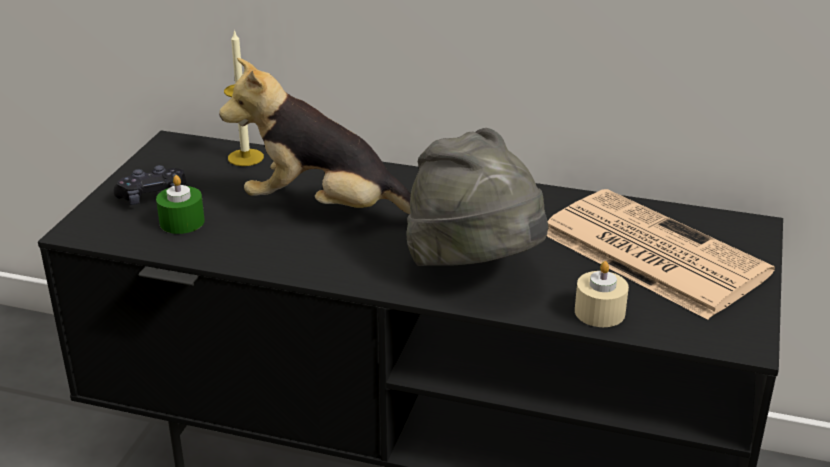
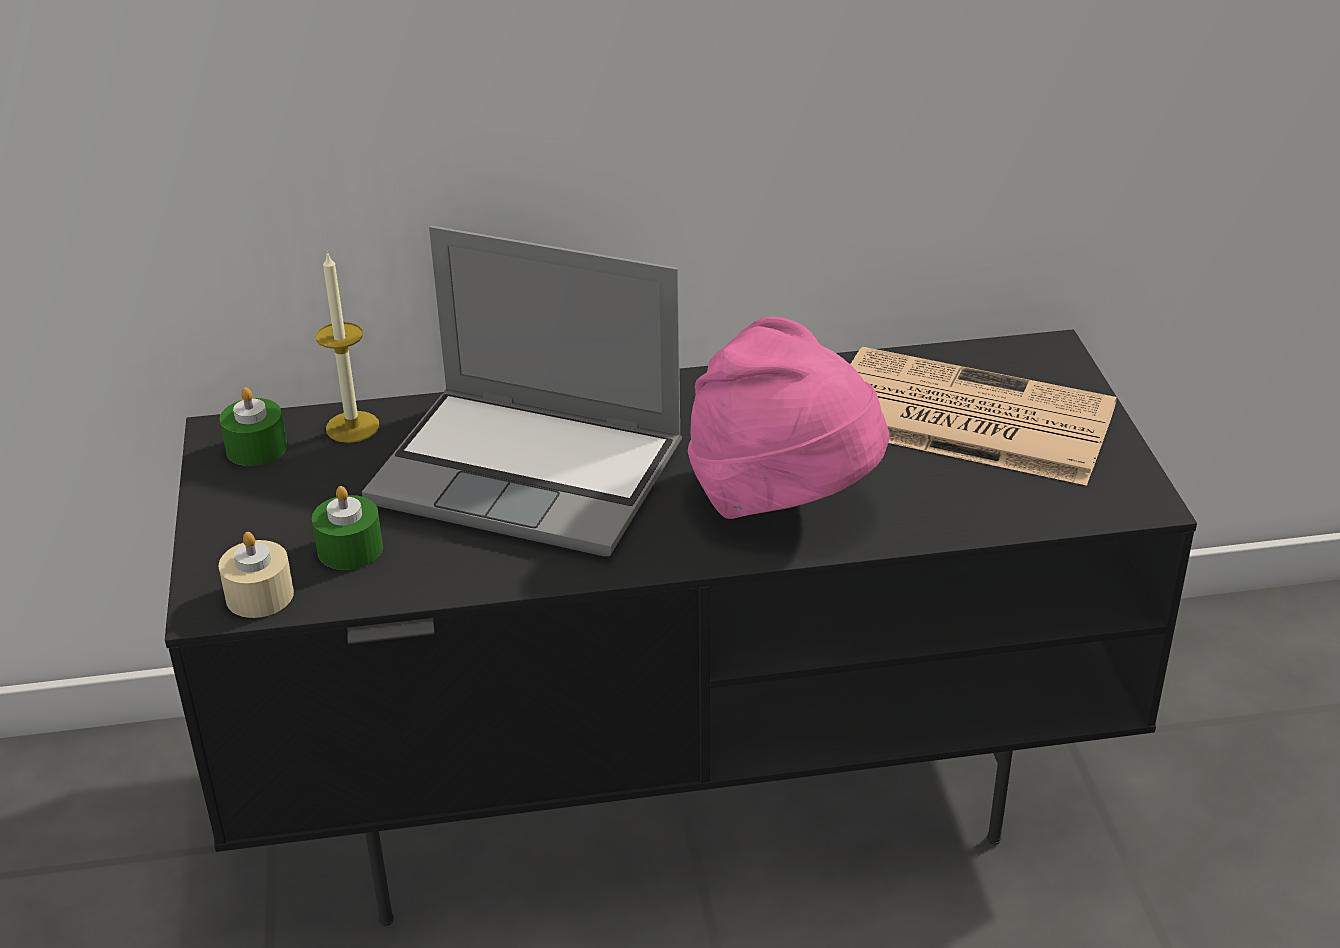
camera: 25 degrees left, 5 degrees up
black game controller [113,165,186,205] -> none
plush toy [219,58,411,214] -> laptop [362,226,682,556]
grey hat [406,128,549,266] -> pink hat [688,316,889,519]
beige candle [575,261,629,327] -> beige candle moved to [219,532,294,618]
none -> green candle [220,387,287,466]

